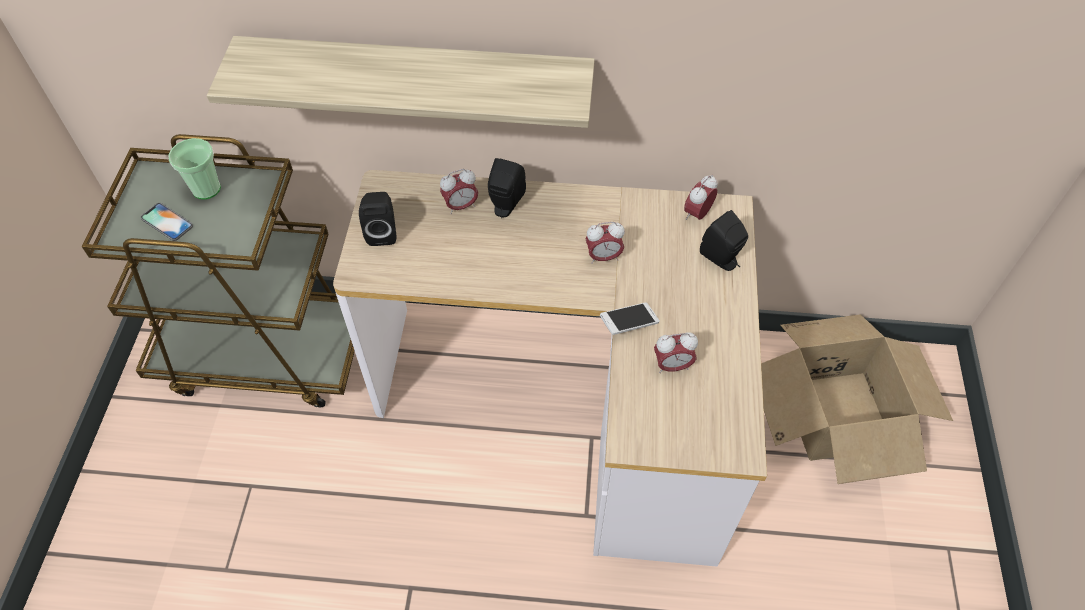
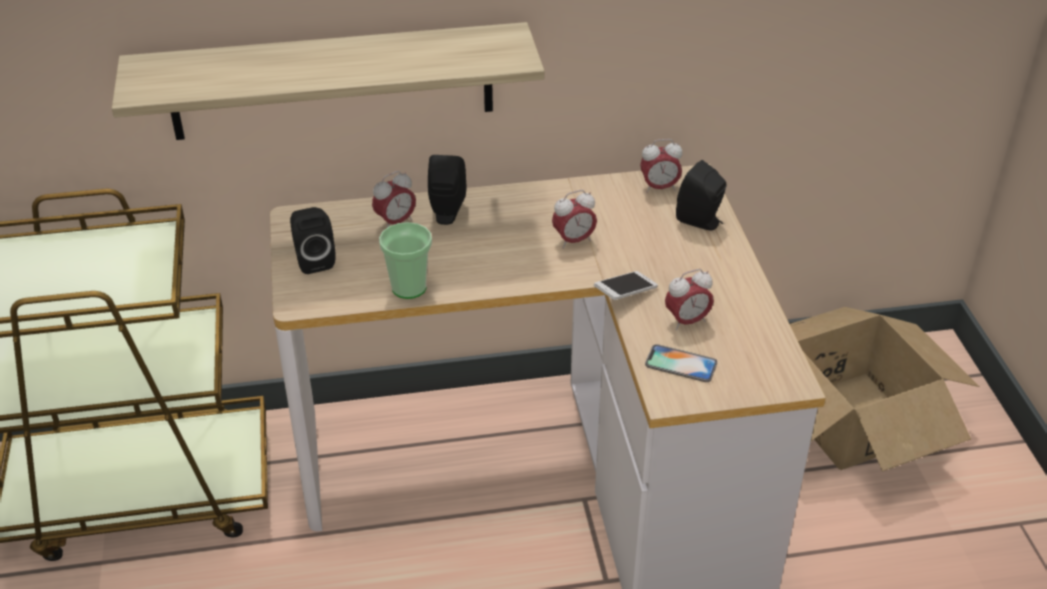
camera: 15 degrees left, 15 degrees down
phone [141,203,193,241] -> phone moved to [645,344,717,382]
cup [168,138,221,199] -> cup moved to [379,222,432,299]
alarm clock [684,175,718,220] -> alarm clock turned 120 degrees counterclockwise [640,139,682,193]

